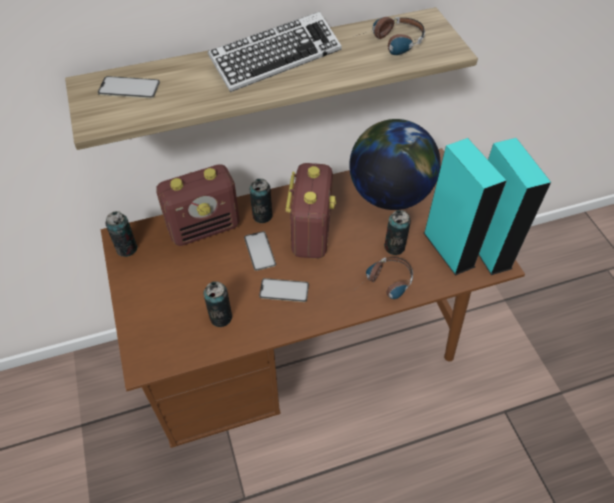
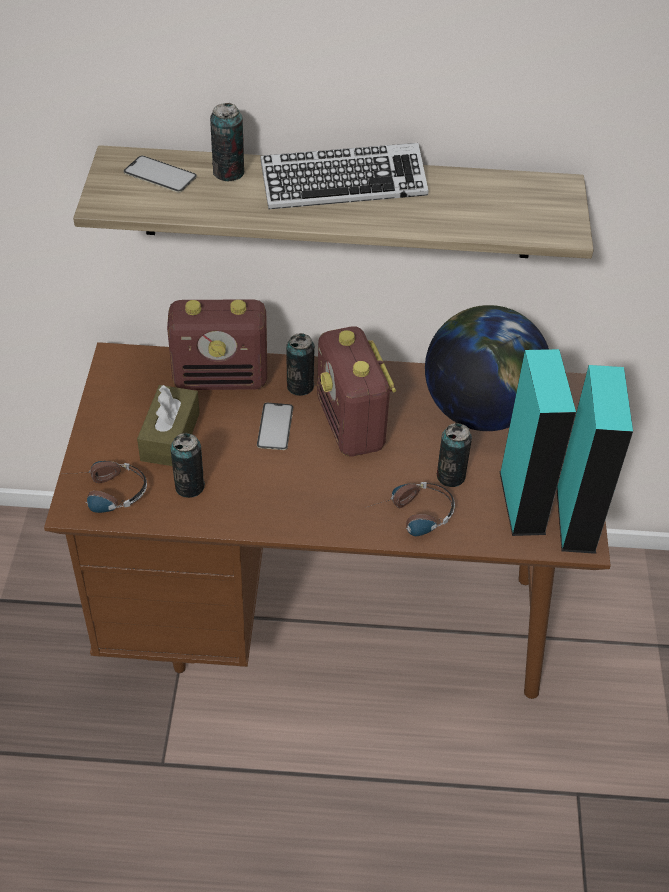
camera: 20 degrees right, 5 degrees down
can [105,211,138,257] -> can moved to [210,103,244,181]
phone [259,278,309,302] -> none
radio [286,163,337,259] -> radio turned 135 degrees clockwise [317,326,396,456]
headphones [353,17,425,55] -> headphones moved to [65,461,147,513]
none -> brown tissue box [137,385,200,466]

